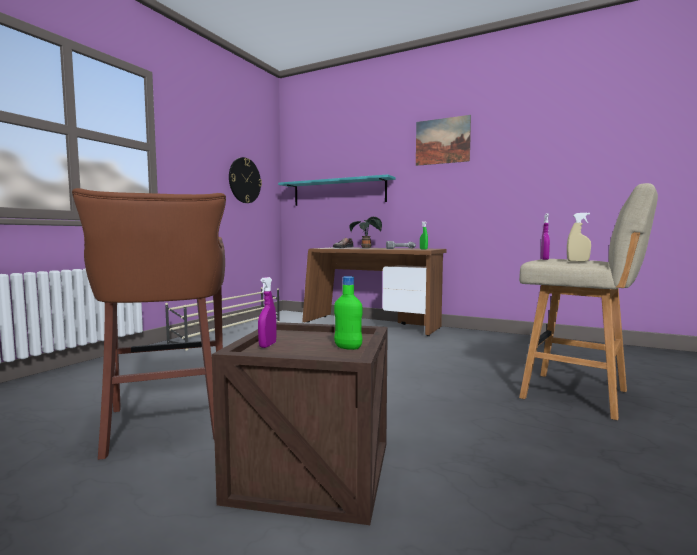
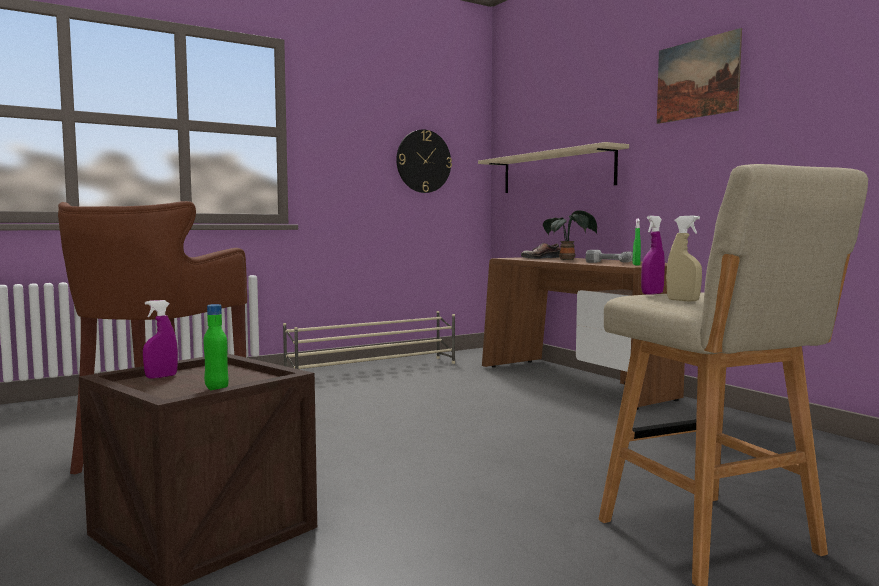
camera: 30 degrees right, 0 degrees up
turquoise shelf [278,174,396,206] -> beige shelf [478,142,629,193]

